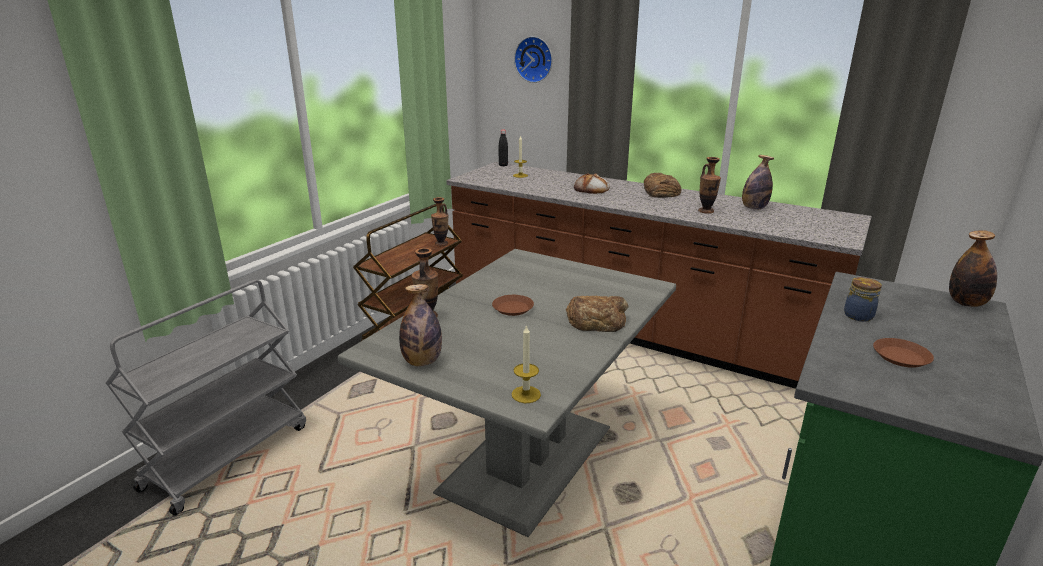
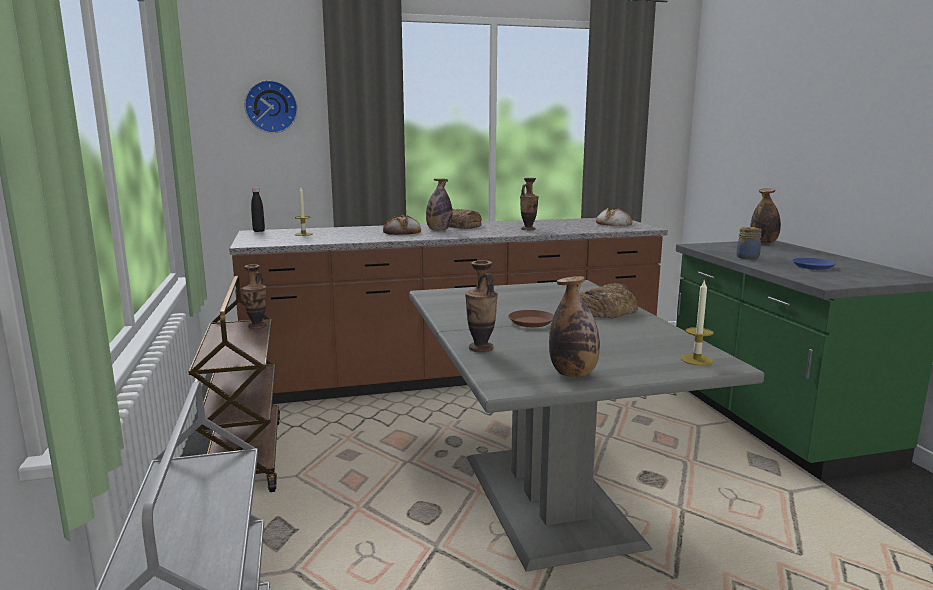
camera: 45 degrees left, 10 degrees down
bottle [742,155,774,210] -> bottle moved to [426,179,452,231]
brown plate [873,338,934,368] -> blue plate [792,258,836,270]
none -> bread [596,208,632,226]

